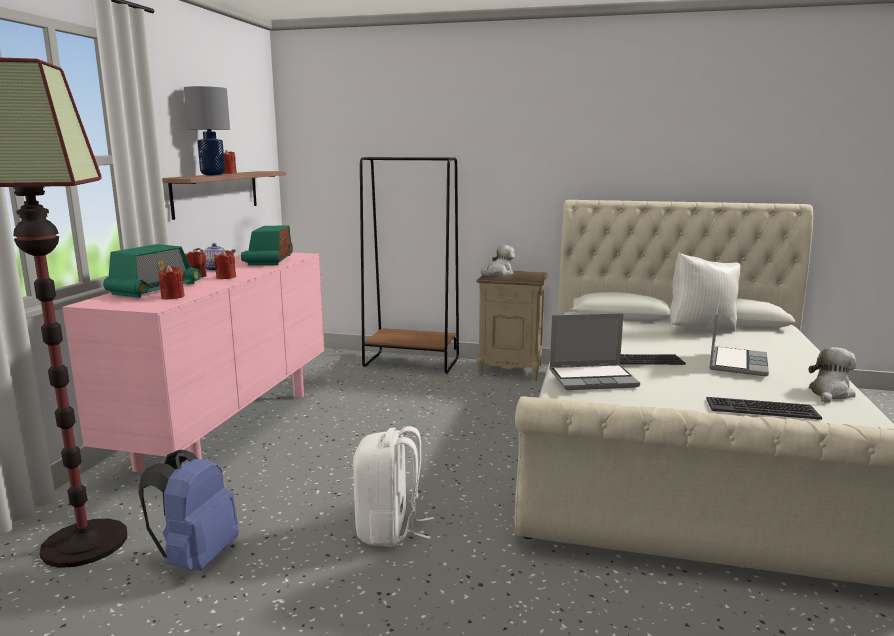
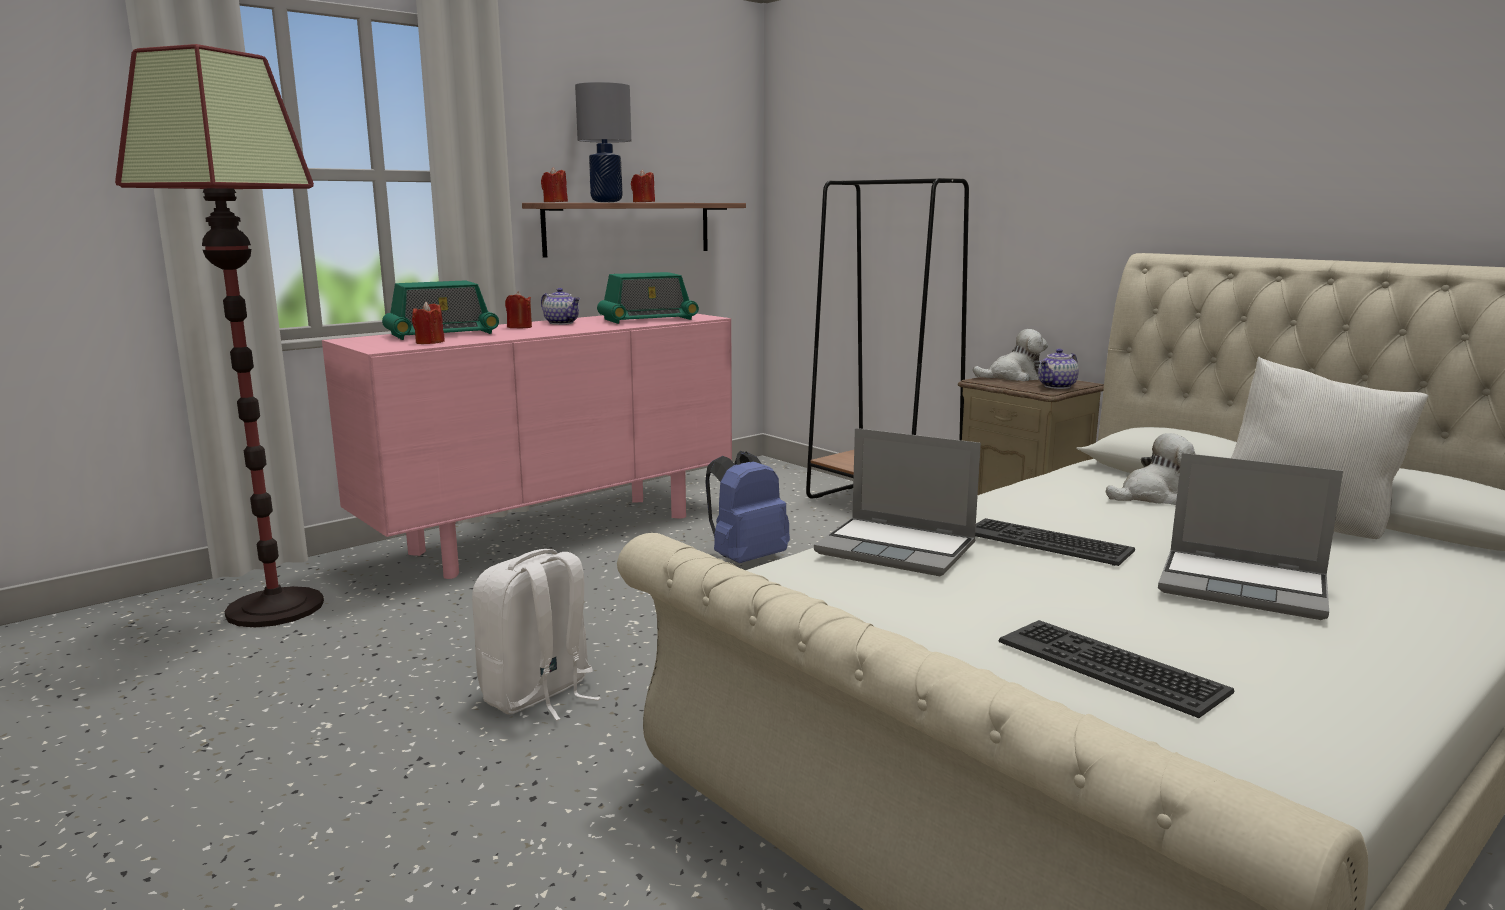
camera: 35 degrees right, 0 degrees up
blue backpack [138,450,239,571] -> blue backpack moved to [705,451,790,563]
red candle [214,250,236,279] -> red candle moved to [541,167,568,202]
radio [241,225,293,265] -> radio turned 150 degrees counterclockwise [597,272,699,324]
laptop [709,300,769,376] -> laptop turned 60 degrees clockwise [1158,453,1343,620]
plush toy [809,347,856,403] -> plush toy moved to [1106,433,1195,505]
none -> teapot [1038,349,1079,389]

